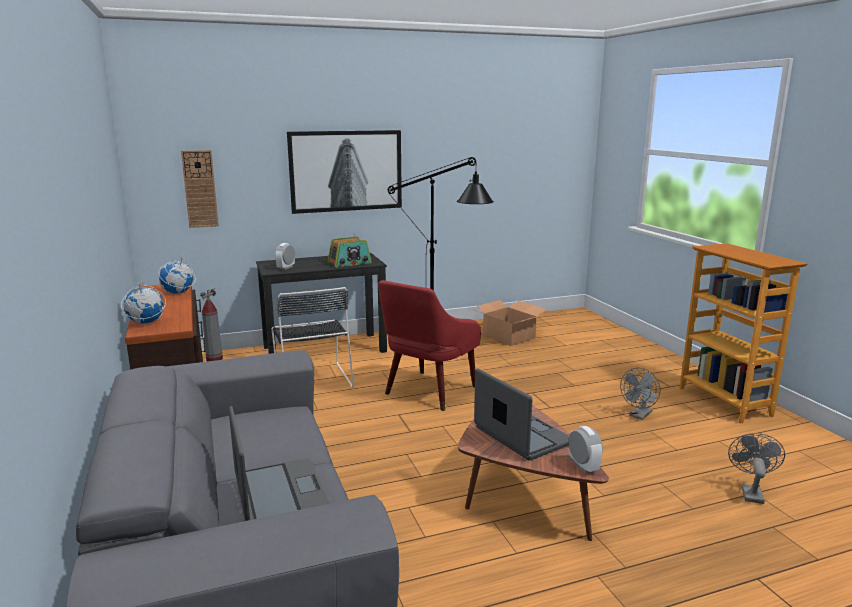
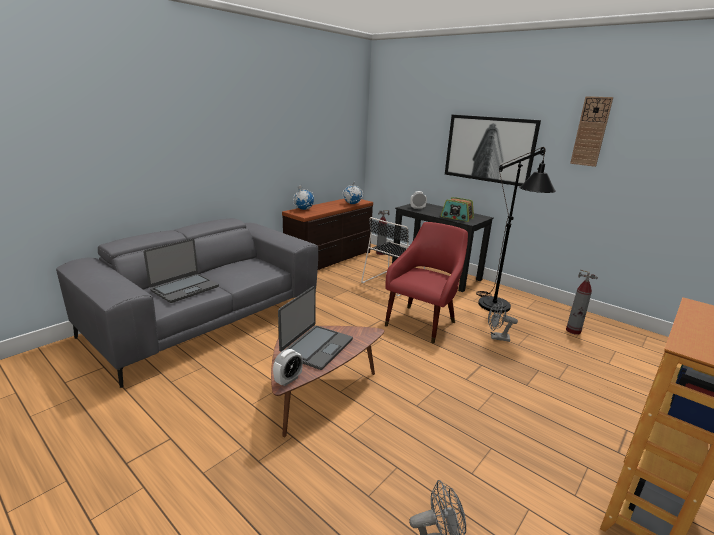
camera: 60 degrees right, 5 degrees up
wall clock [181,150,219,228] -> wall clock moved to [570,96,613,167]
red armchair [378,280,481,411] -> red armchair turned 120 degrees clockwise [385,222,468,344]
cardboard box [478,300,548,346] -> fire extinguisher [566,270,598,335]
grey fan [620,368,660,420] -> grey fan moved to [488,301,518,342]

